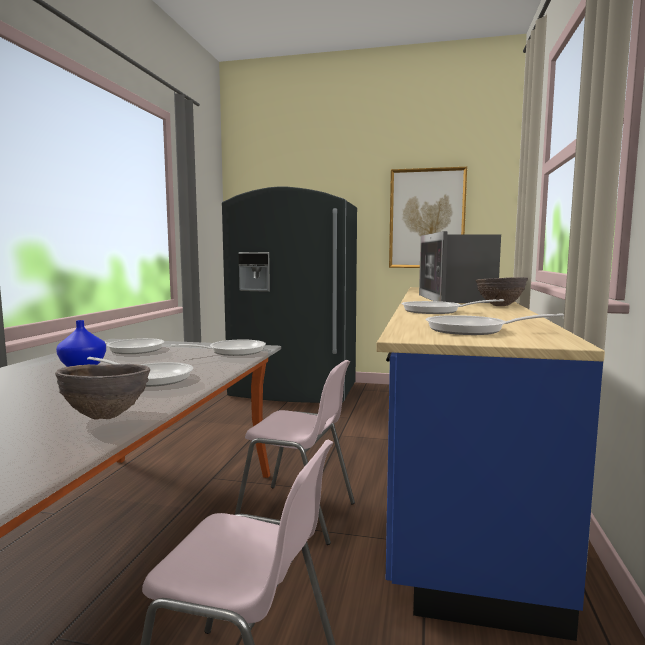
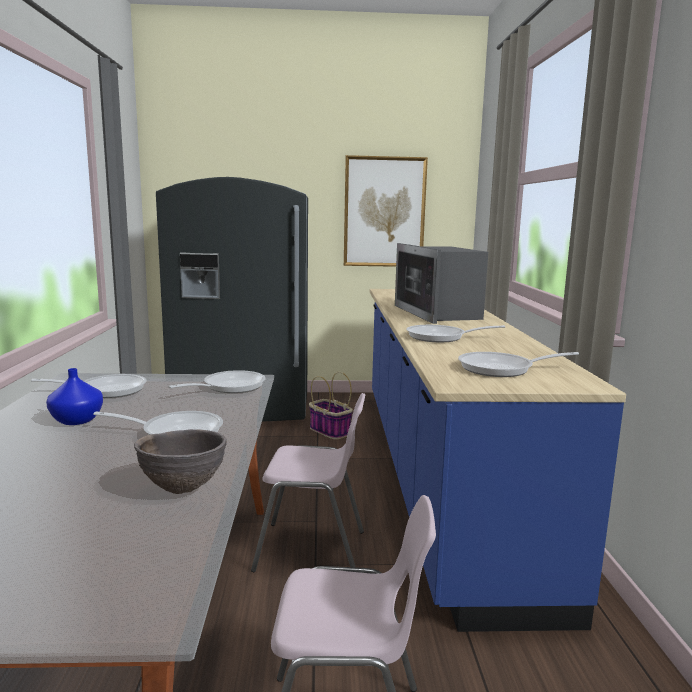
camera: 15 degrees left, 5 degrees up
brown bowl [476,277,528,306] -> none
none -> basket [309,372,353,440]

